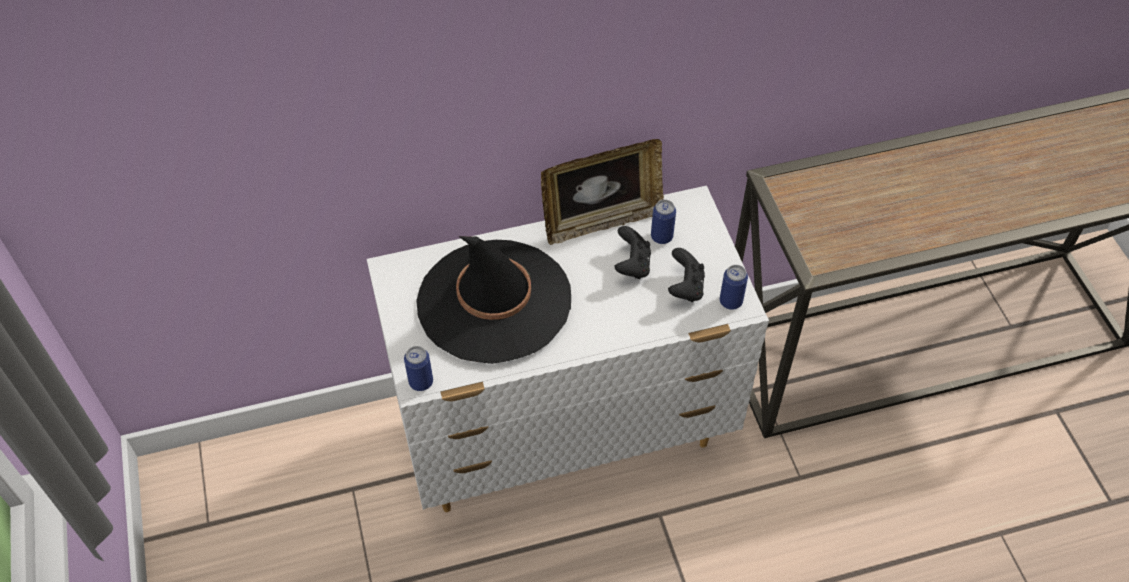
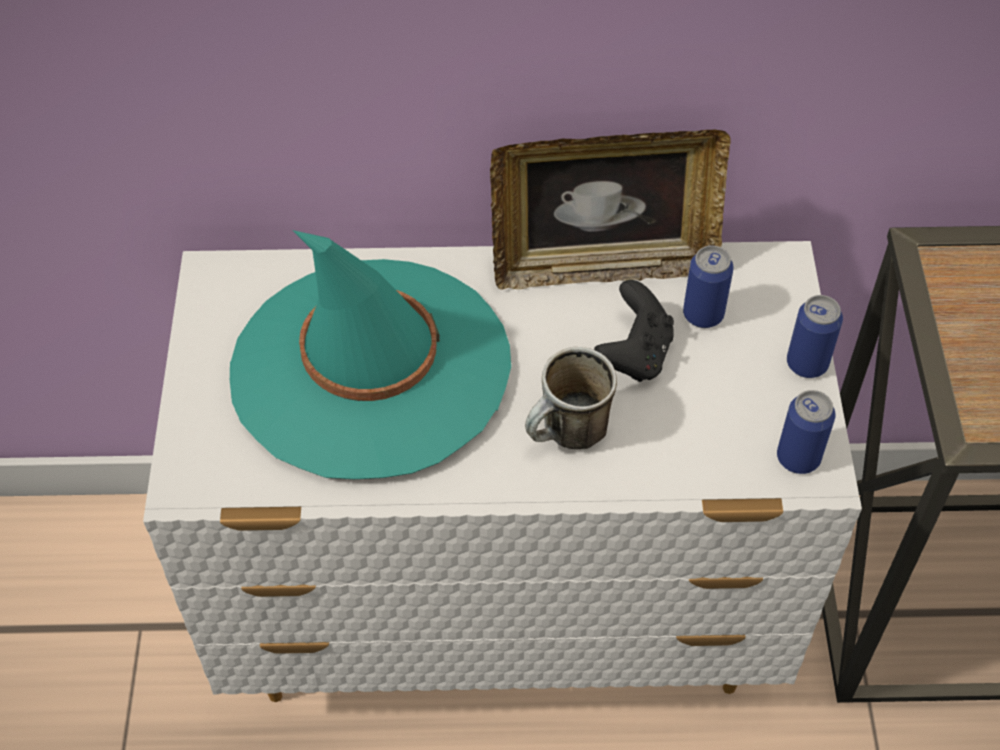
camera: 15 degrees right, 0 degrees up
can [404,346,433,391] -> can moved to [787,295,843,378]
black hat [416,236,571,364] -> turquoise hat [230,230,511,479]
black game controller [668,248,705,302] -> none
none -> mug [525,347,617,449]

